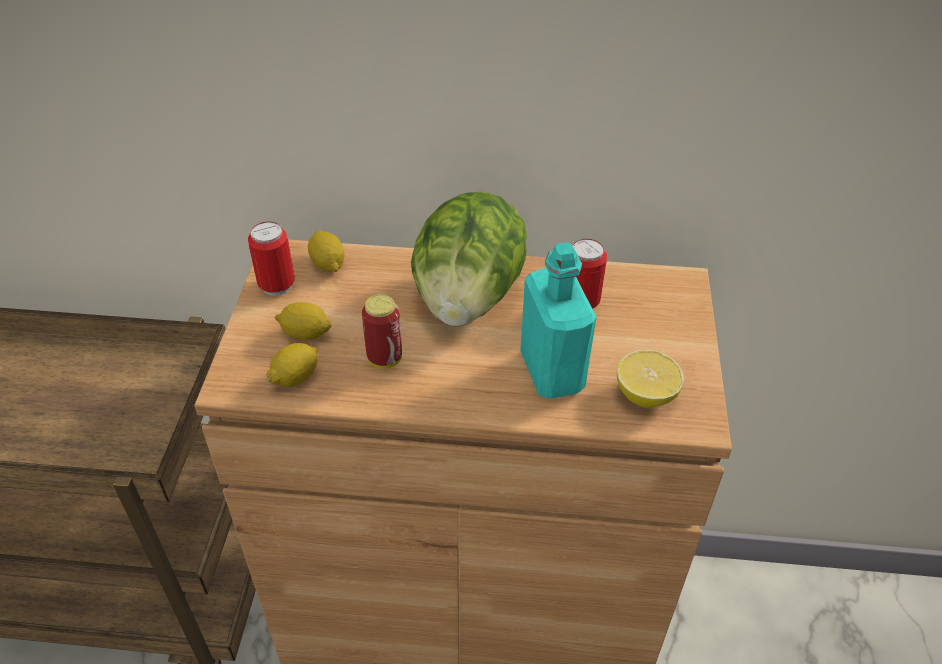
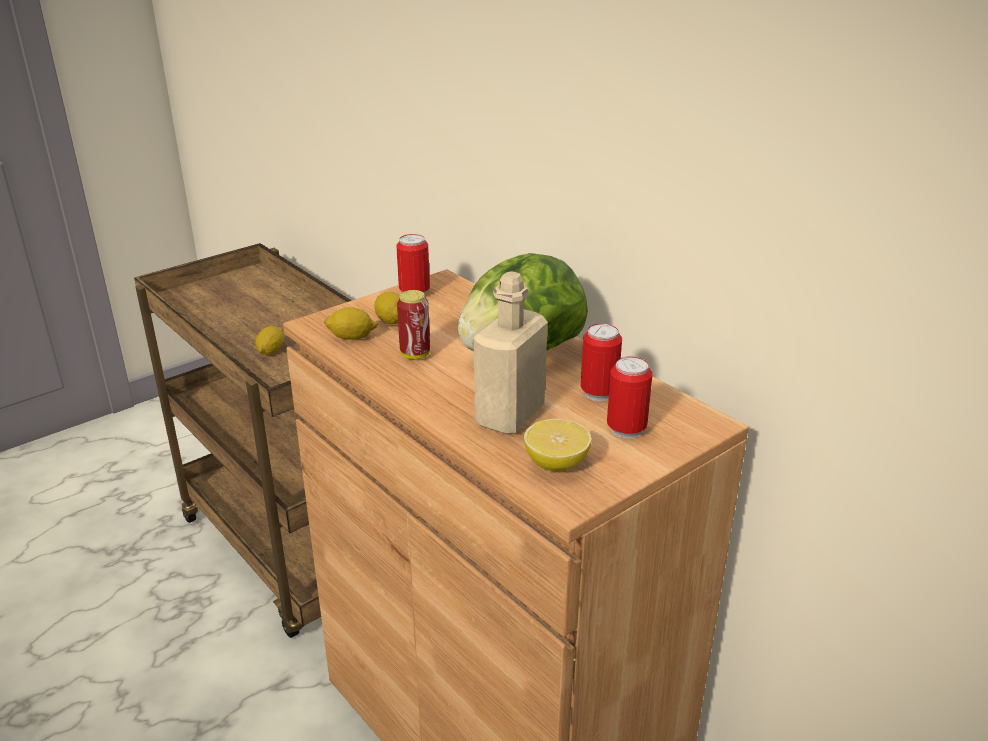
camera: 45 degrees right, 15 degrees down
lemon [308,230,345,272] -> lemon moved to [255,326,284,355]
turquoise bottle [520,242,596,399] -> beige bottle [473,271,548,435]
none -> can [607,356,653,439]

